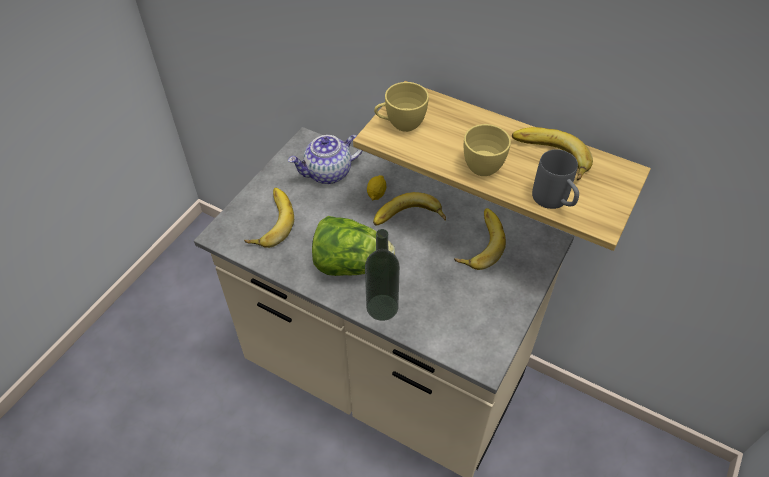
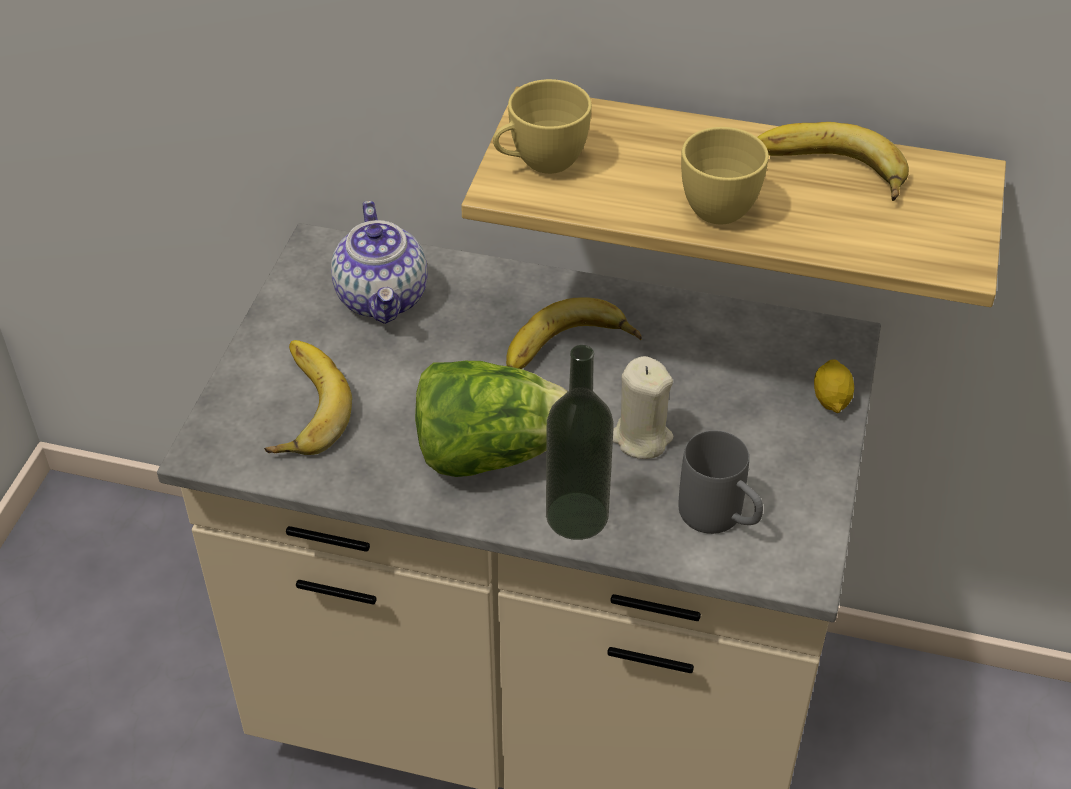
camera: 15 degrees left, 5 degrees down
teapot [288,135,363,184] -> teapot turned 60 degrees counterclockwise [331,201,427,324]
lemon [367,175,386,201] -> lemon moved to [814,359,854,413]
banana [454,208,506,270] -> none
grey mug [532,149,579,209] -> grey mug moved to [678,430,763,534]
none -> beige candle [613,356,673,459]

